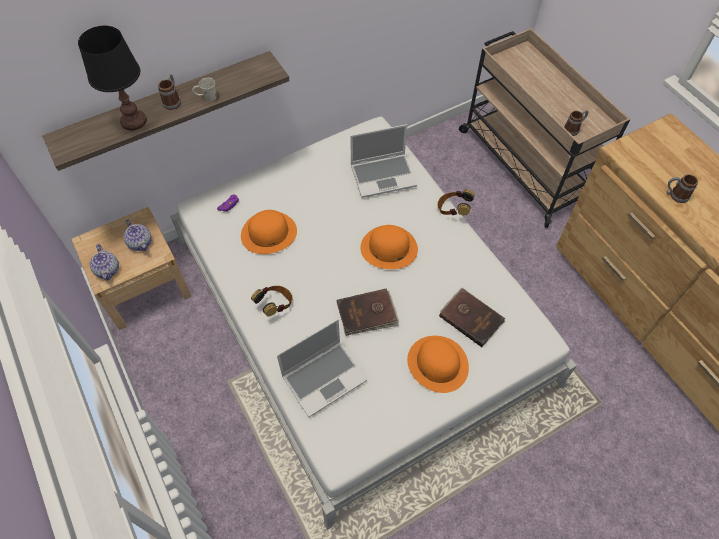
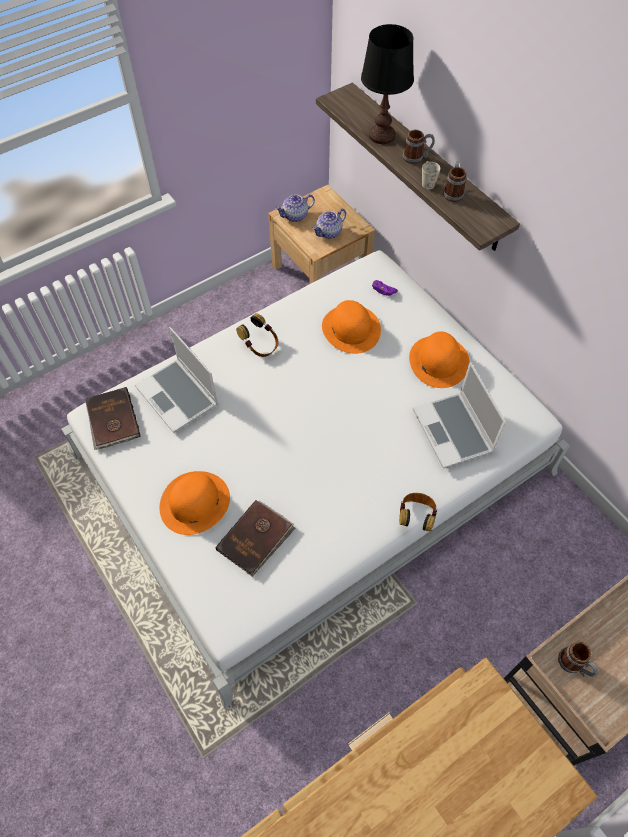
camera: 85 degrees right, 0 degrees up
brown book [337,288,399,336] -> brown book moved to [85,387,140,450]
orange hat [360,225,418,269] -> orange hat moved to [409,331,470,388]
mug [667,174,698,203] -> mug moved to [443,161,467,202]

